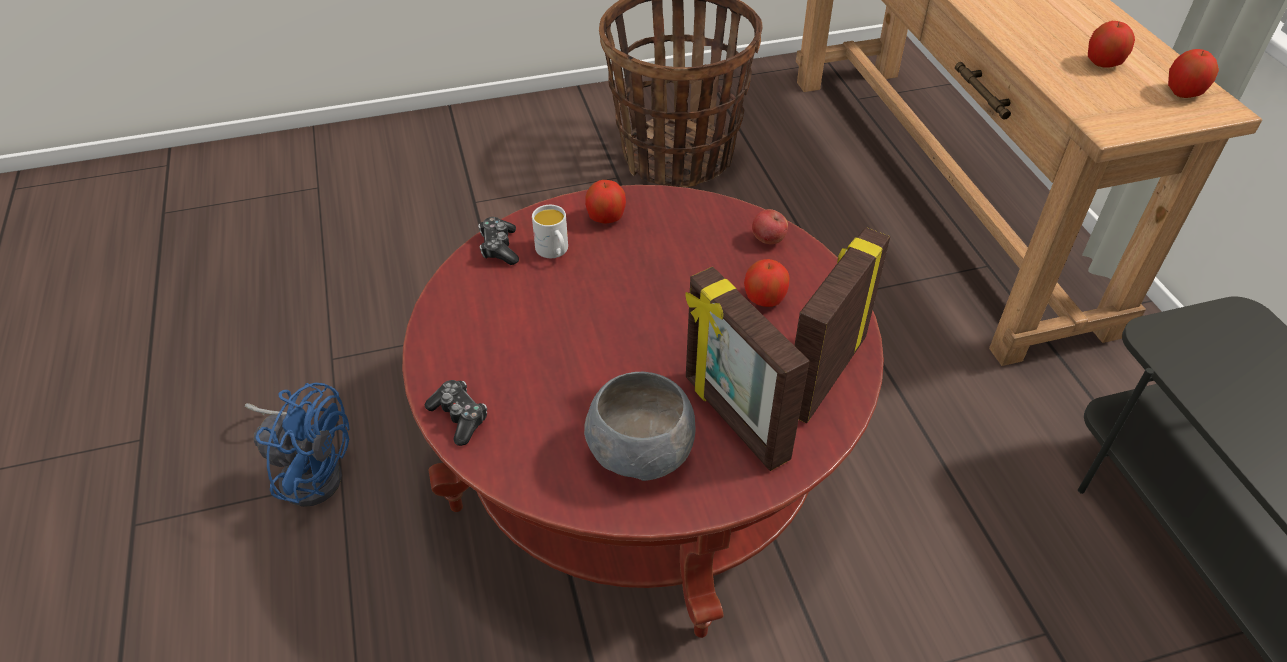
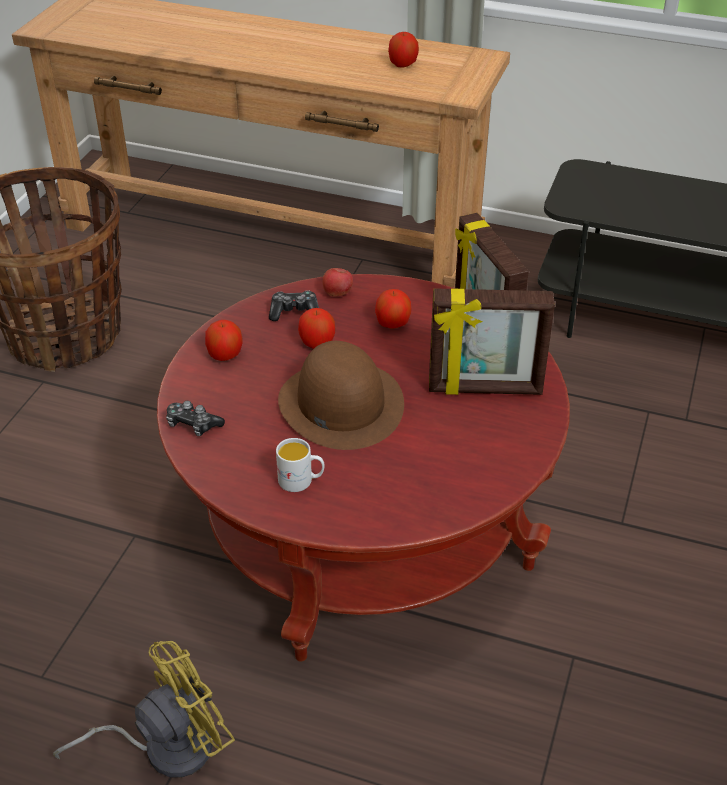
camera: 55 degrees left, 5 degrees down
blue fan [245,383,349,507] -> yellow fan [53,641,235,778]
game controller [424,380,487,446] -> game controller moved to [269,290,319,321]
white mug [532,205,568,258] -> white mug moved to [276,438,324,492]
grey bowl [584,372,696,481] -> none
apple [1168,49,1219,98] -> apple moved to [298,308,335,349]
none -> brown hat [278,341,404,450]

